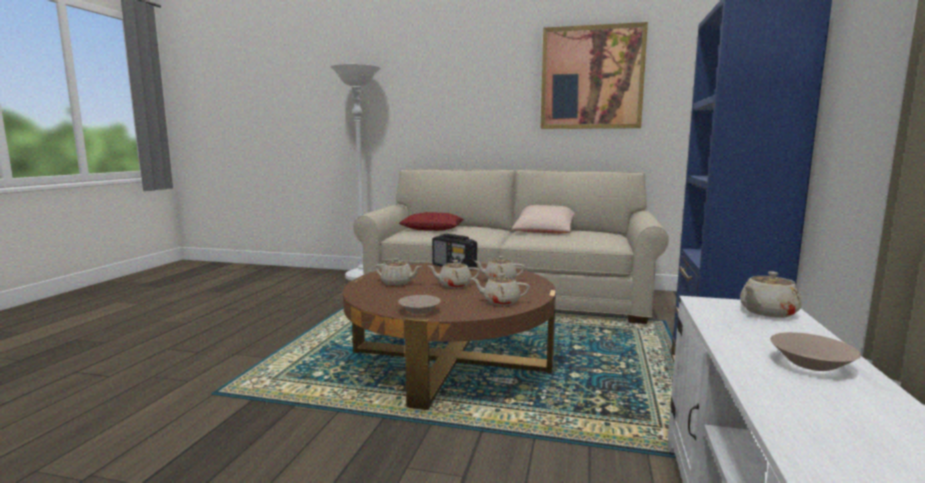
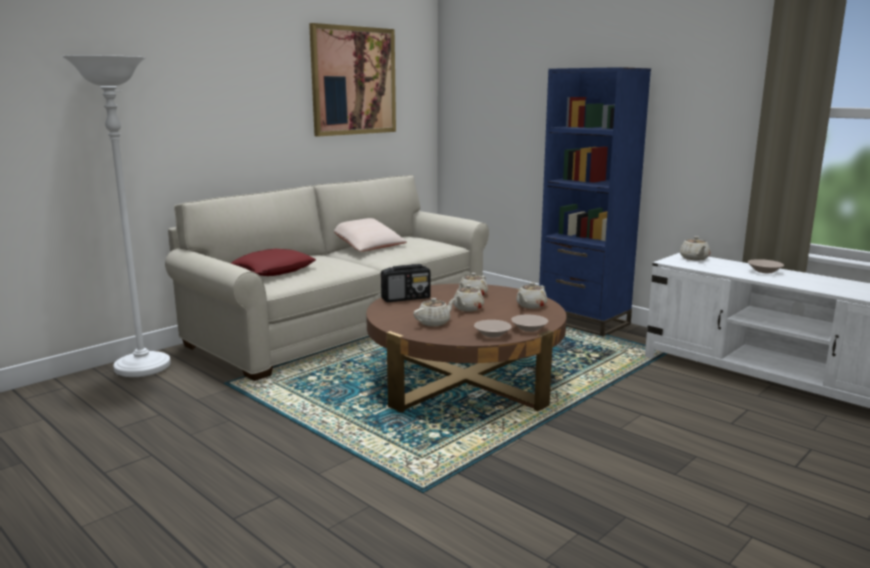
camera: 60 degrees left, 5 degrees up
none -> beige bowl [474,320,512,338]

